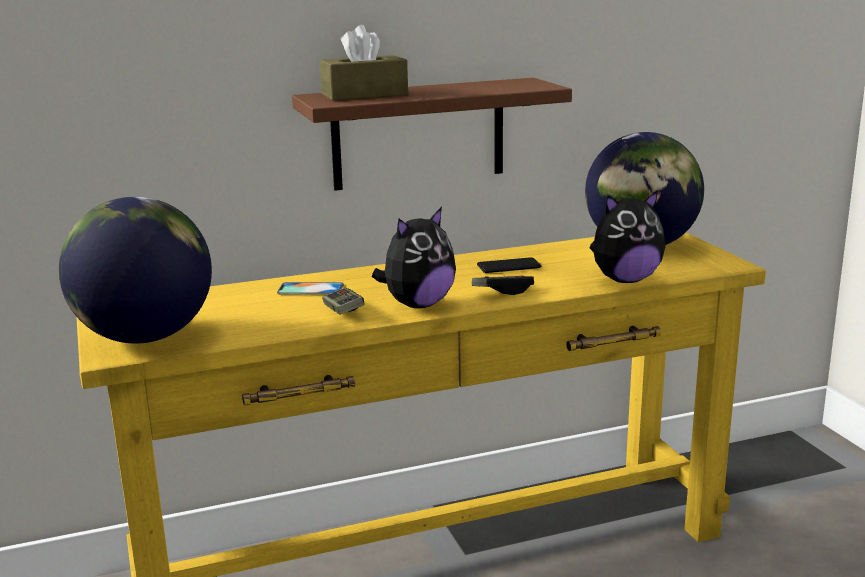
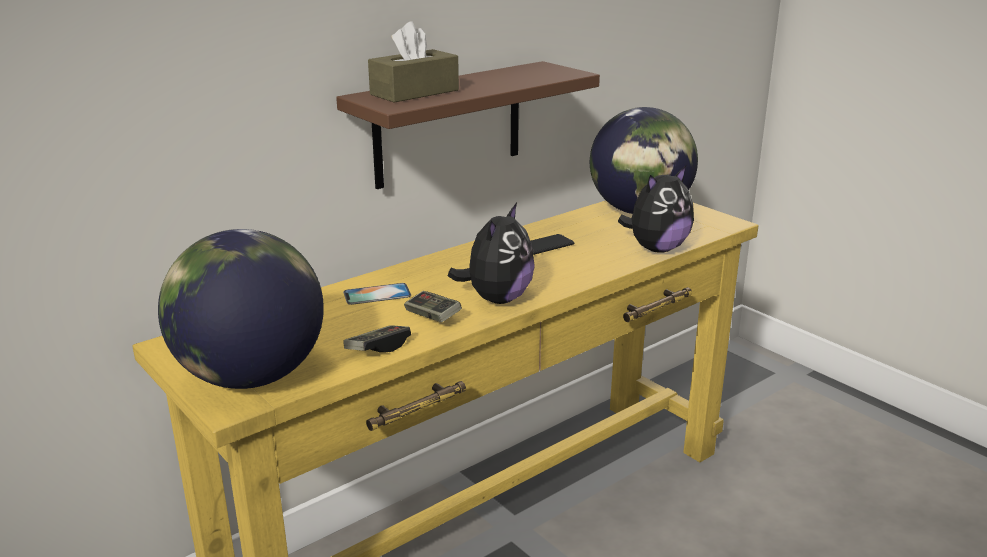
camera: 20 degrees left, 5 degrees up
game controller [472,276,534,295] -> game controller moved to [343,325,411,352]

